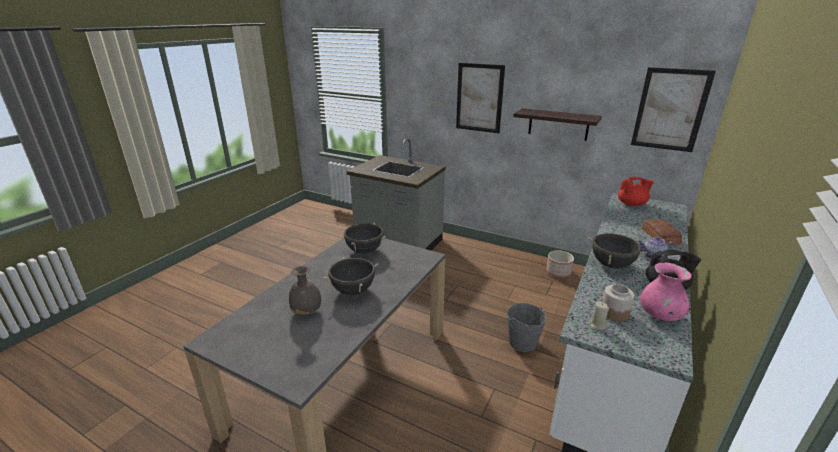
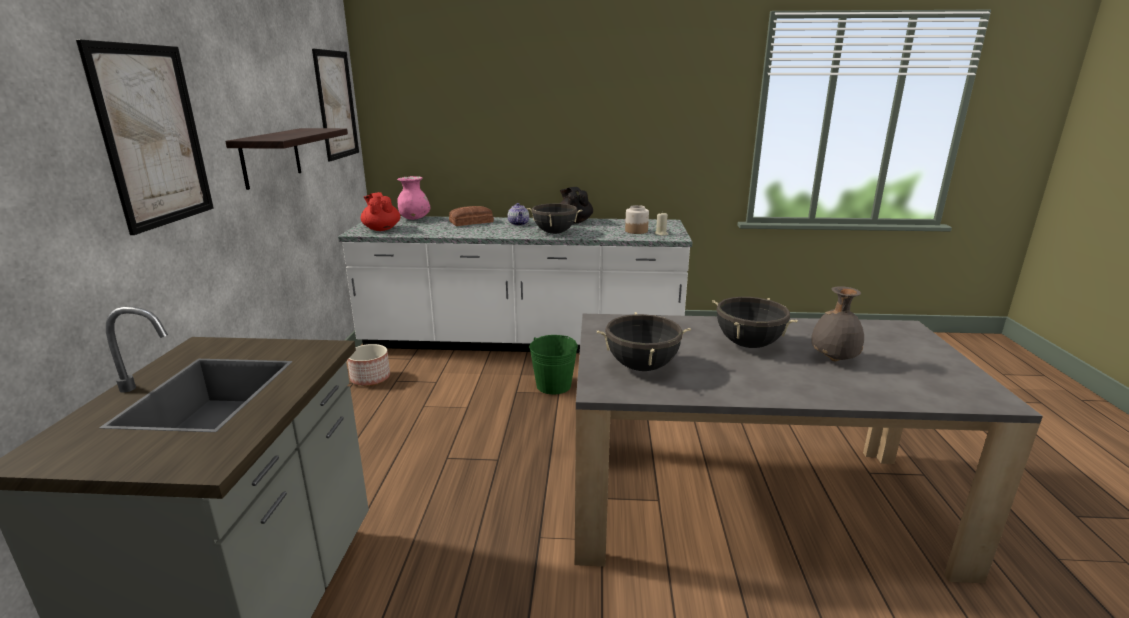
camera: 115 degrees left, 5 degrees down
grey bucket [507,303,547,352] -> green bucket [529,335,578,394]
pink vase [640,263,692,321] -> pink vase moved to [397,176,431,220]

